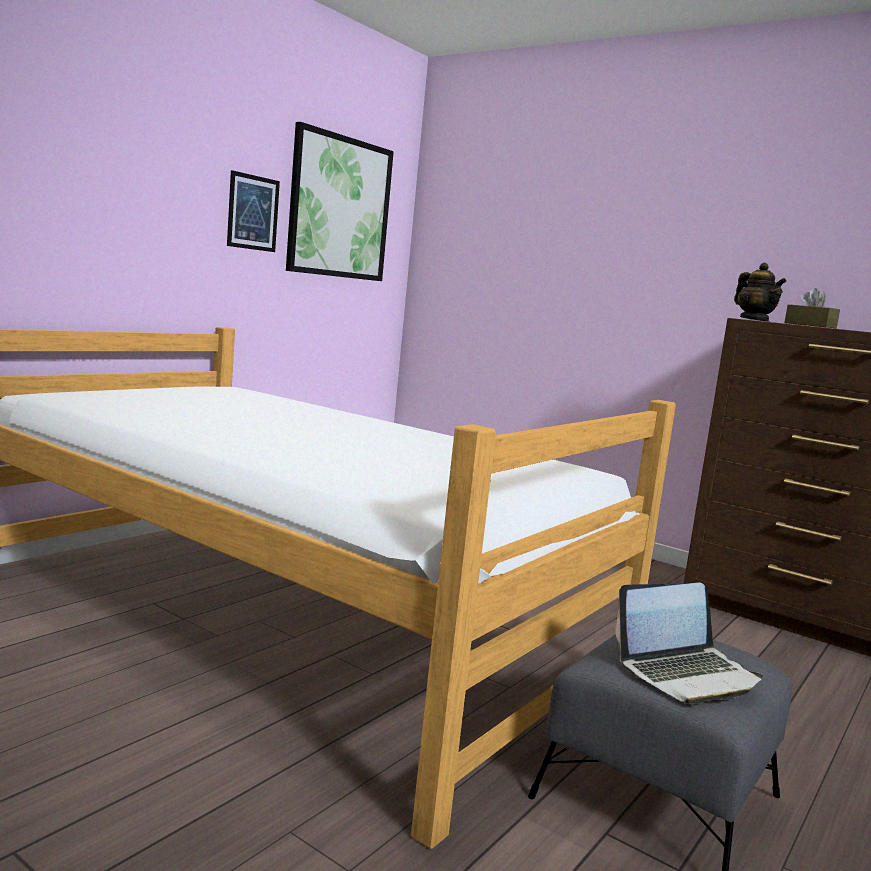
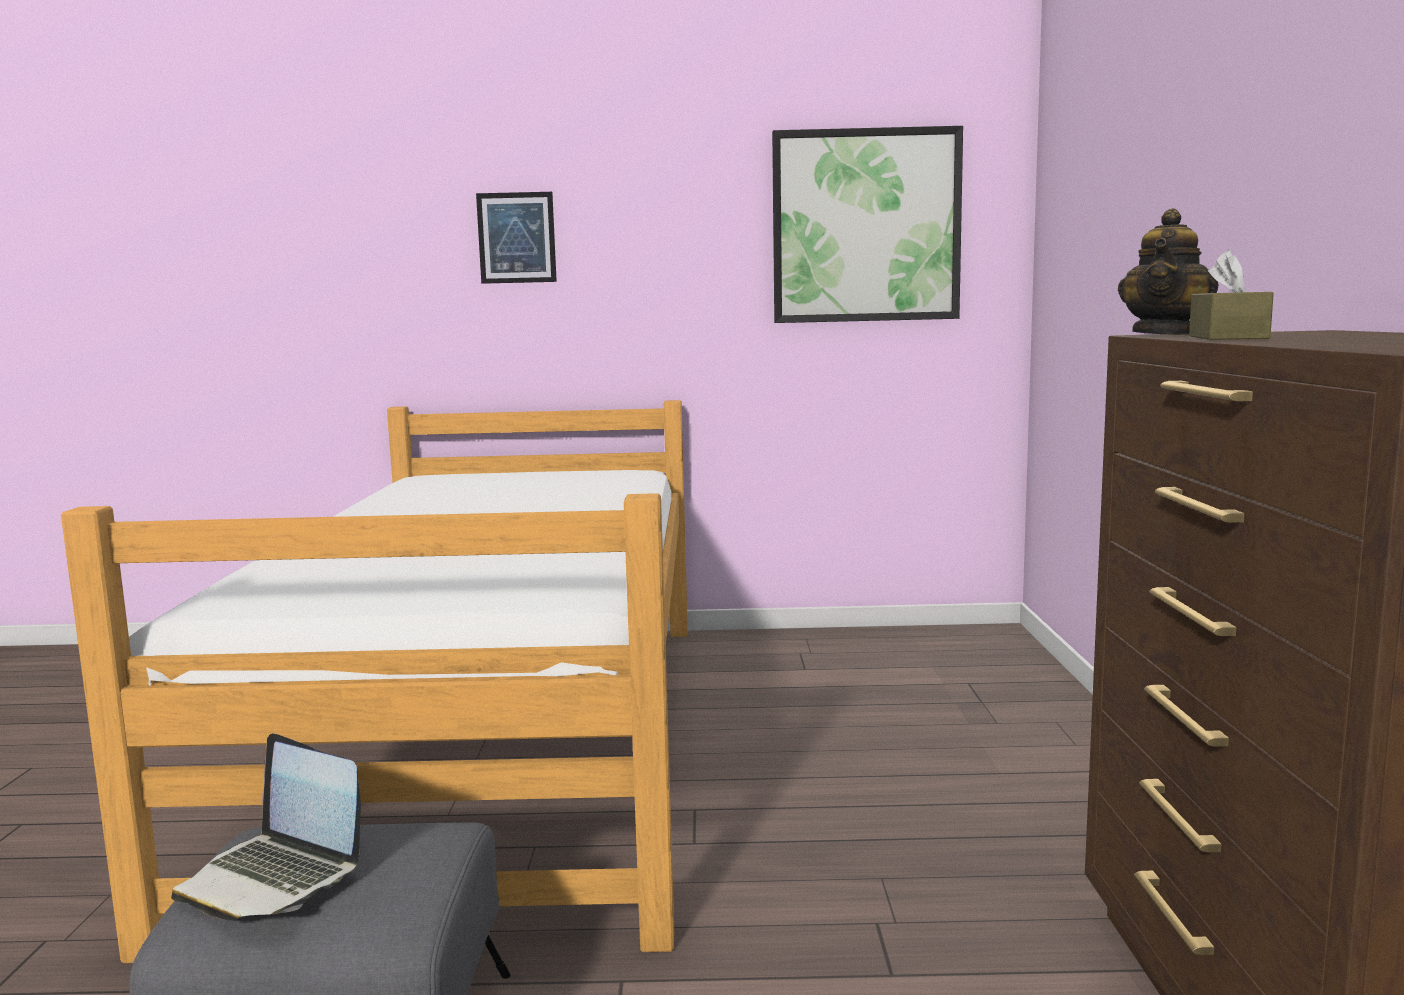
camera: 55 degrees right, 0 degrees up
picture [227,170,280,252] -> picture moved to [476,192,557,284]

